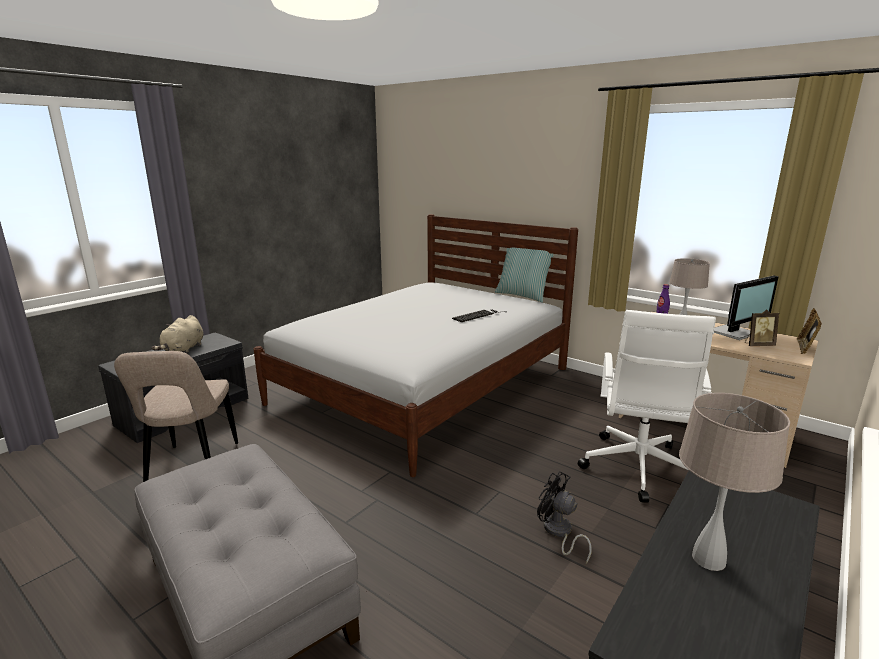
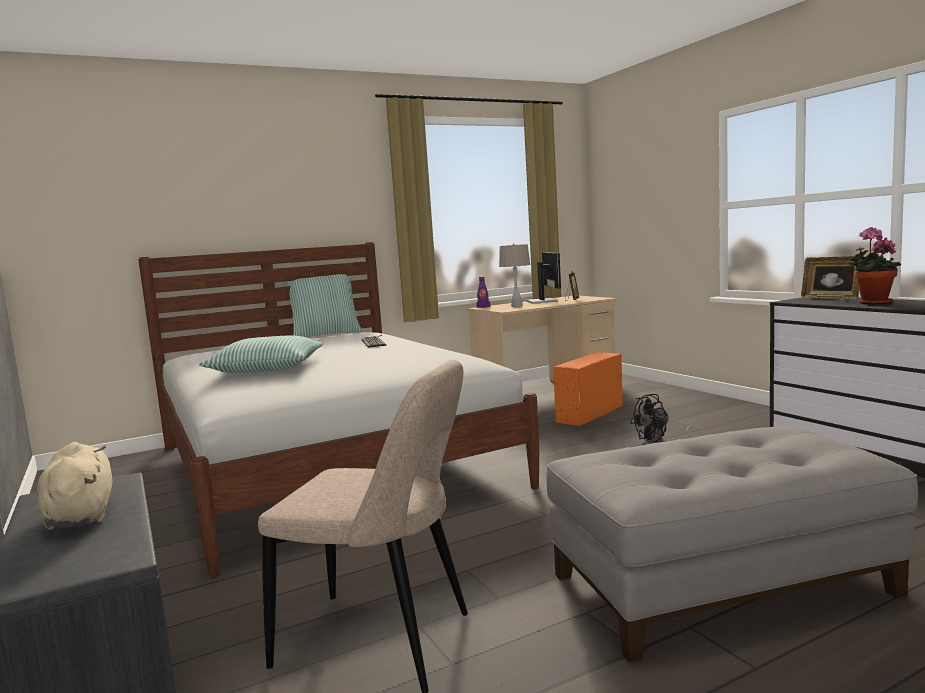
camera: 65 degrees left, 10 degrees down
beige plush toy [151,315,204,354] -> beige plush toy turned 150 degrees counterclockwise [37,442,113,530]
white office chair [578,310,716,503] -> orange storage box [553,352,623,426]
beige table lamp [679,393,790,571] -> potted plant [850,227,901,305]
picture frame [797,308,822,354] -> picture frame moved to [801,256,859,299]
none -> pillow [199,336,323,373]

